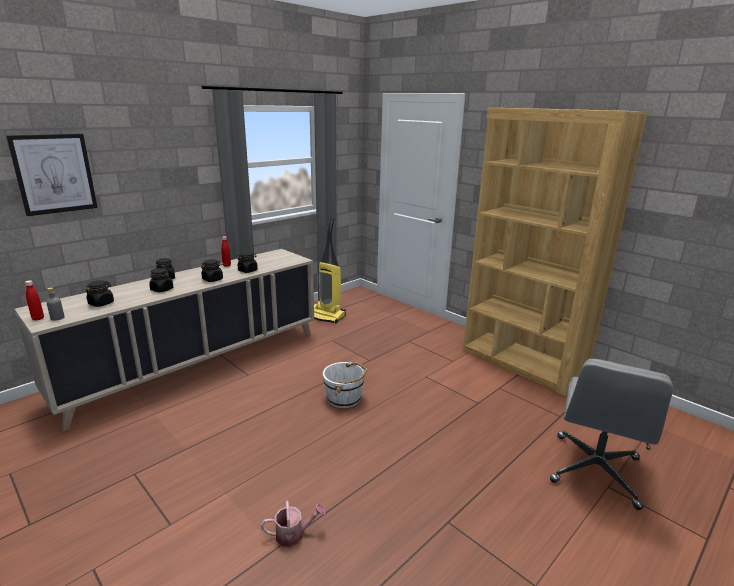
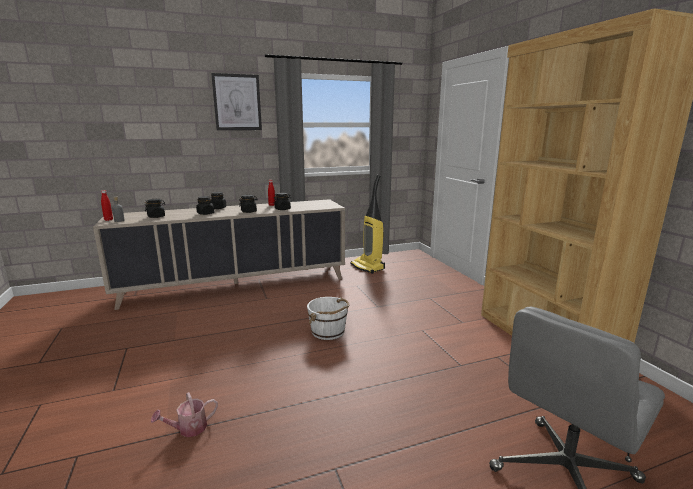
camera: 25 degrees right, 5 degrees down
picture [6,133,98,216] -> picture moved to [211,73,262,130]
watering can [261,500,326,547] -> watering can turned 135 degrees clockwise [151,392,218,437]

